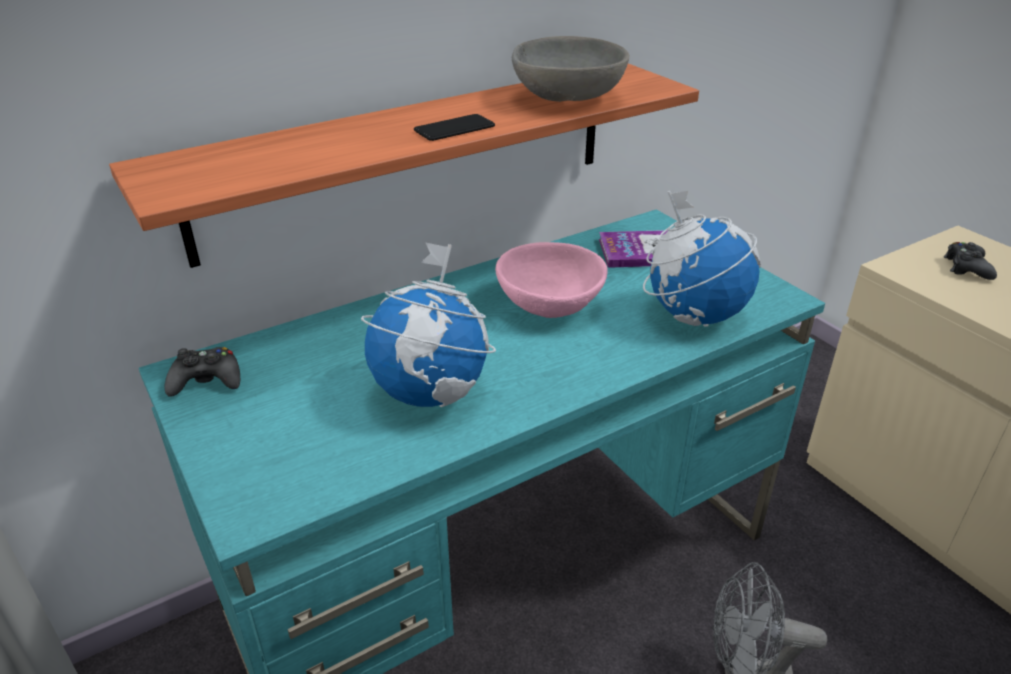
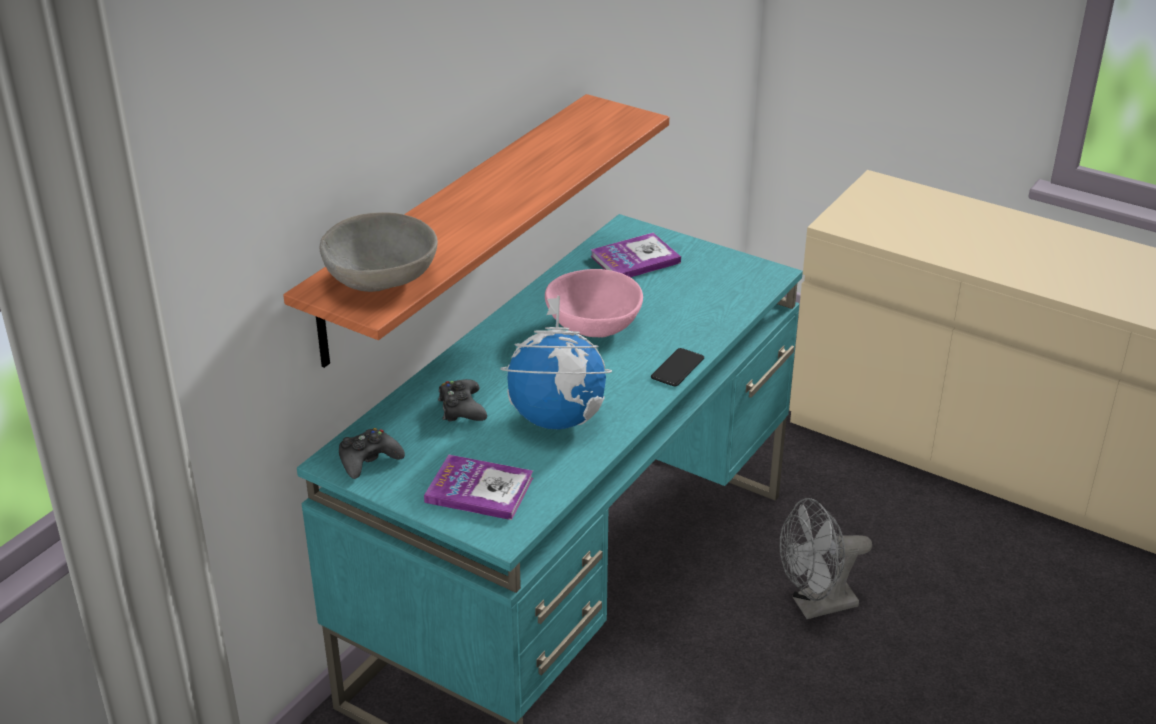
camera: 25 degrees left, 0 degrees up
phone [414,114,495,141] -> phone moved to [651,348,704,386]
grey bowl [512,36,630,102] -> grey bowl moved to [320,212,438,292]
globe [643,191,761,326] -> none
black game controller [944,242,997,280] -> black game controller moved to [438,379,487,421]
none -> book [424,454,533,520]

